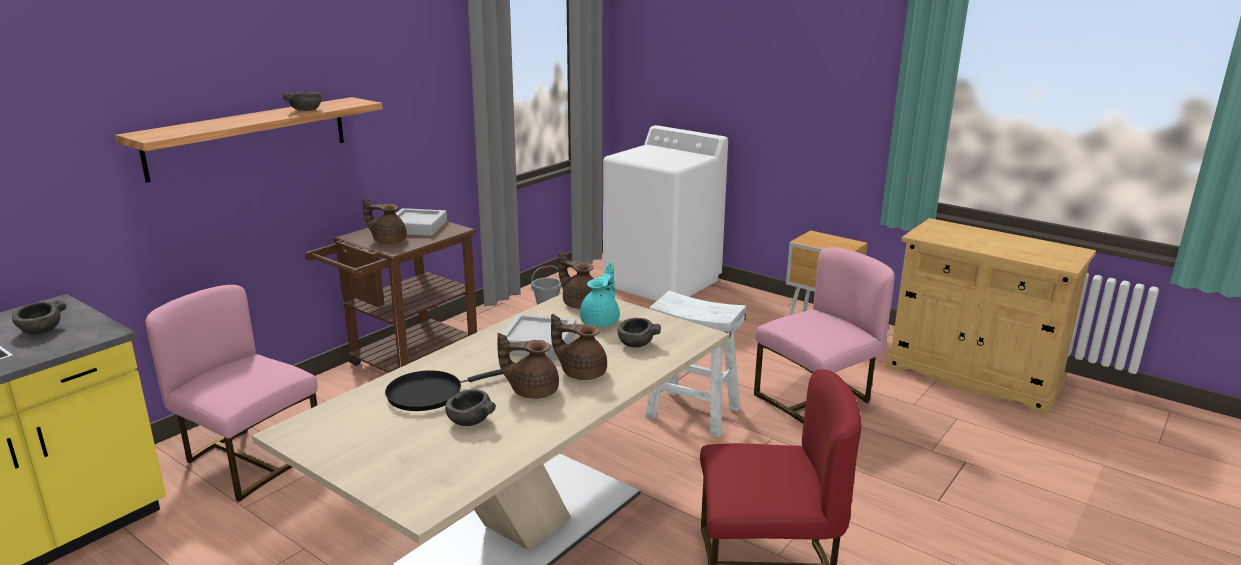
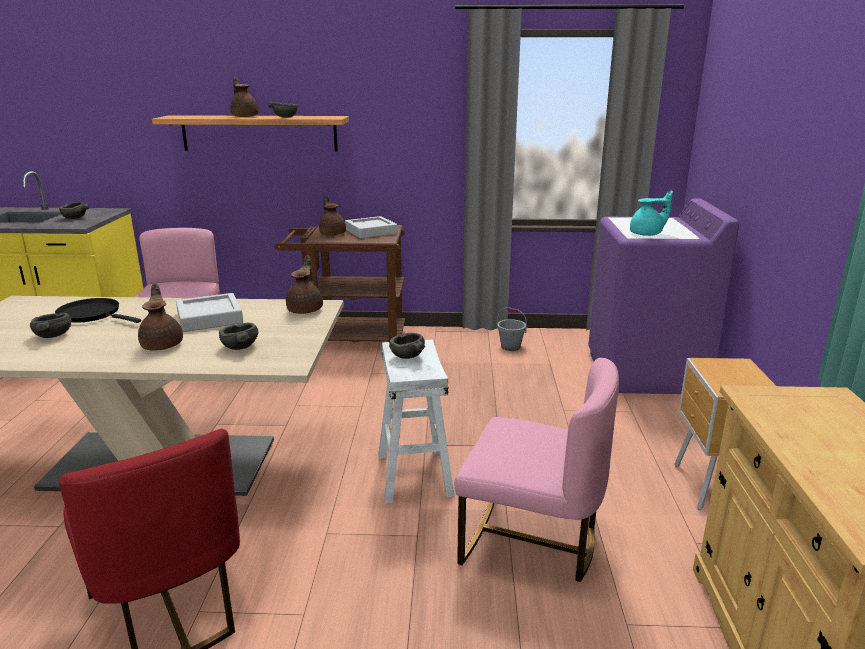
camera: 55 degrees right, 0 degrees up
brown teapot [497,333,559,399] -> brown teapot moved to [230,77,259,117]
turquoise teapot [580,262,620,327] -> turquoise teapot moved to [630,191,673,236]
white washing machine [603,125,728,301] -> purple washing machine [588,198,739,394]
none -> grey bowl [389,333,425,359]

